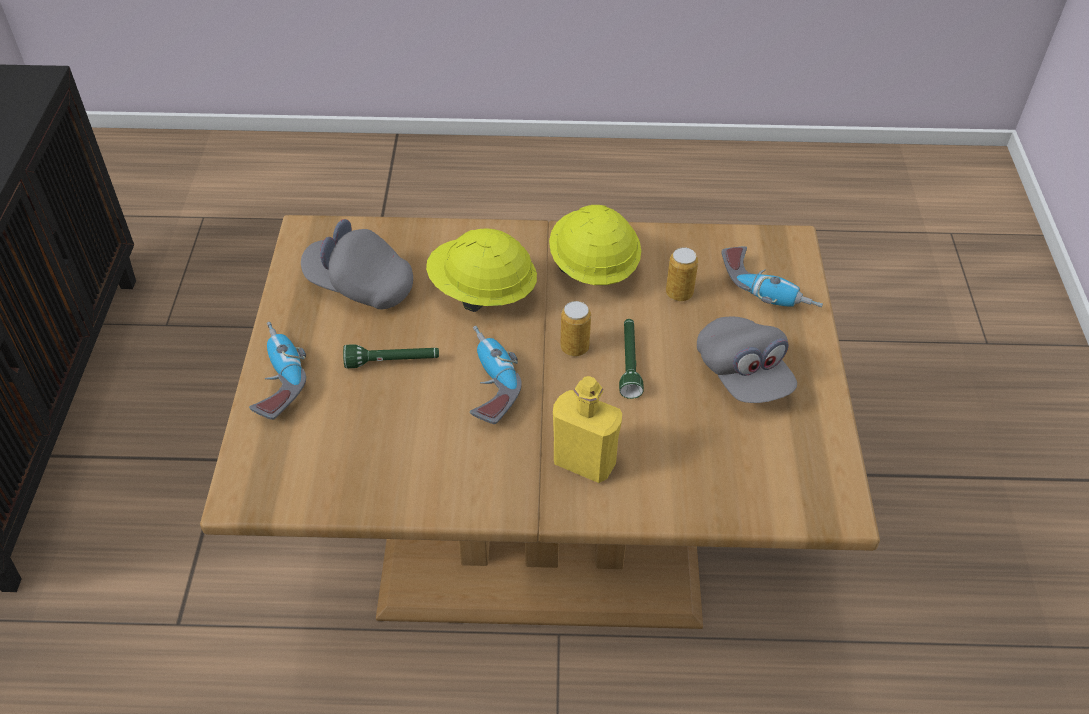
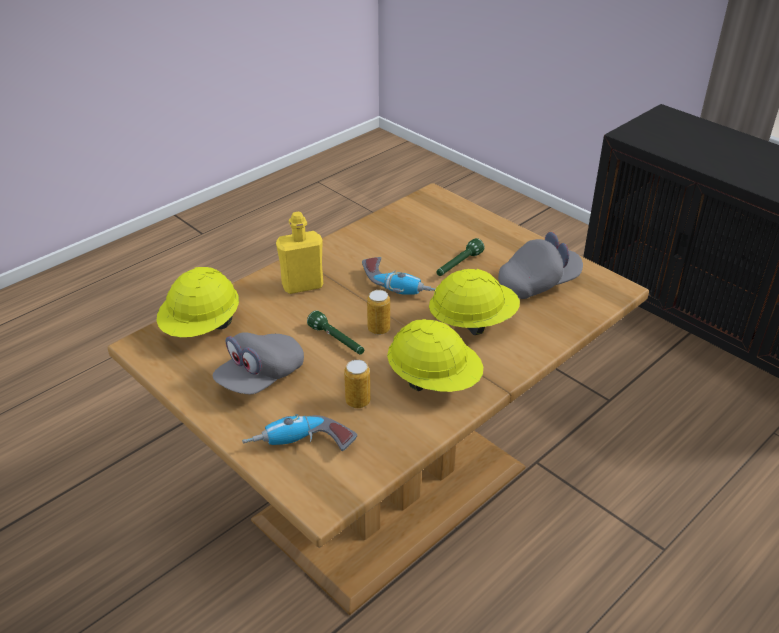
camera: 135 degrees right, 10 degrees down
power drill [249,322,306,420] -> none
grey cap [697,317,797,403] -> grey cap turned 75 degrees counterclockwise [213,332,304,394]
none -> yellow hard hat [157,267,239,337]

